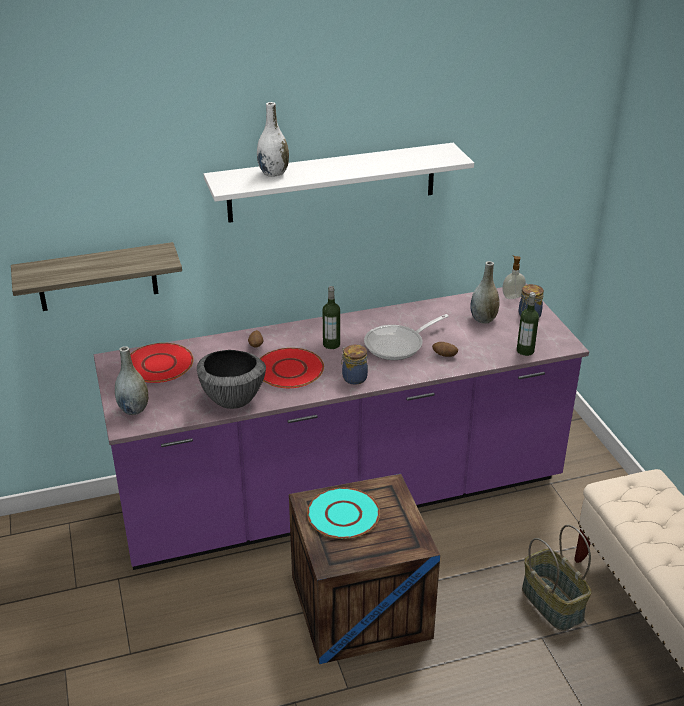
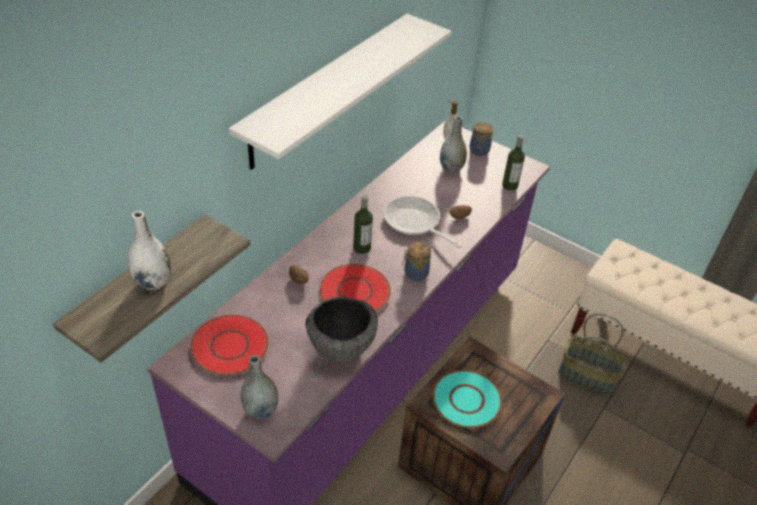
camera: 40 degrees left, 10 degrees up
white vase [257,102,289,177] -> white vase moved to [128,211,171,290]
frying pan [364,314,449,360] -> frying pan turned 120 degrees clockwise [384,196,462,248]

